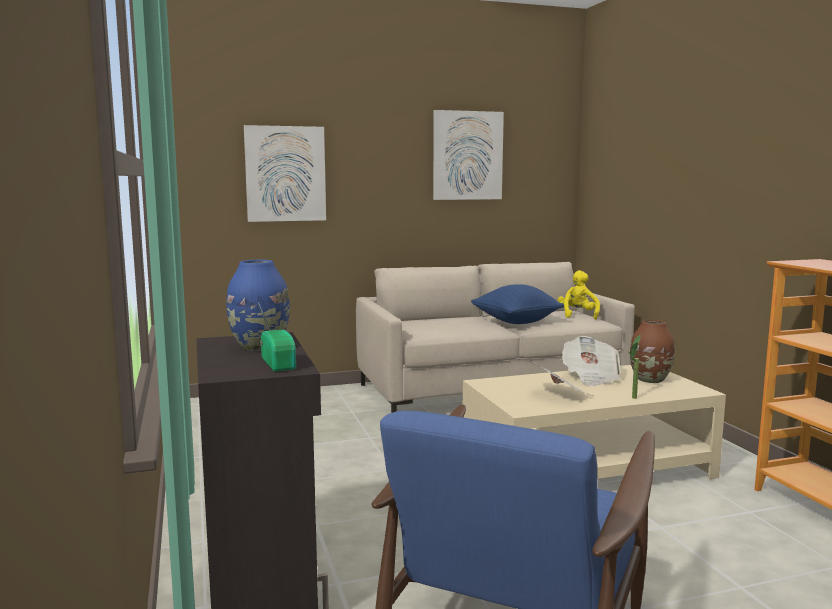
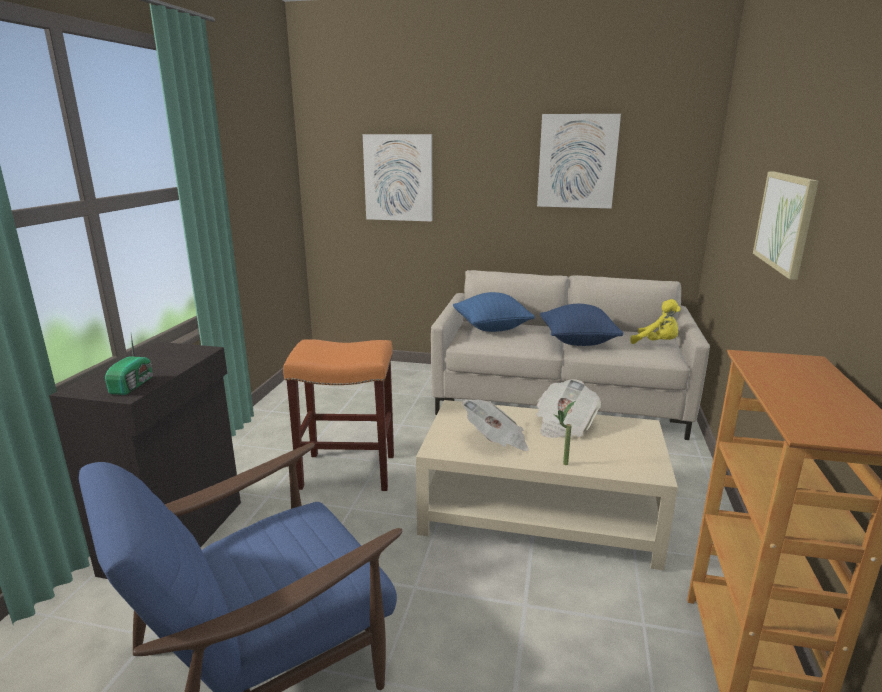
camera: 30 degrees right, 10 degrees up
blue vase [226,260,290,351] -> none
yellow plush toy [558,270,600,319] -> yellow plush toy turned 90 degrees clockwise [630,299,681,344]
brown vase [630,320,675,383] -> none
none -> orange stool [283,339,394,491]
none -> blue pillow [453,292,535,332]
none -> picture [753,172,819,280]

